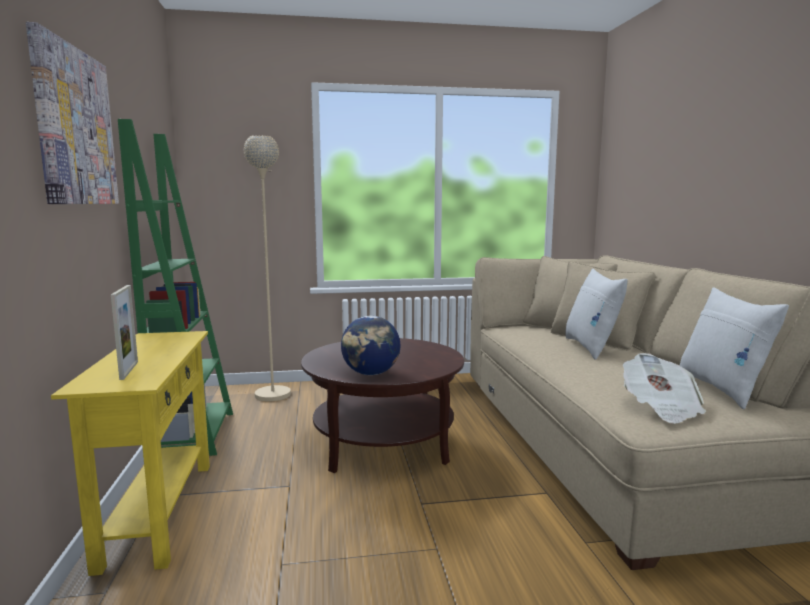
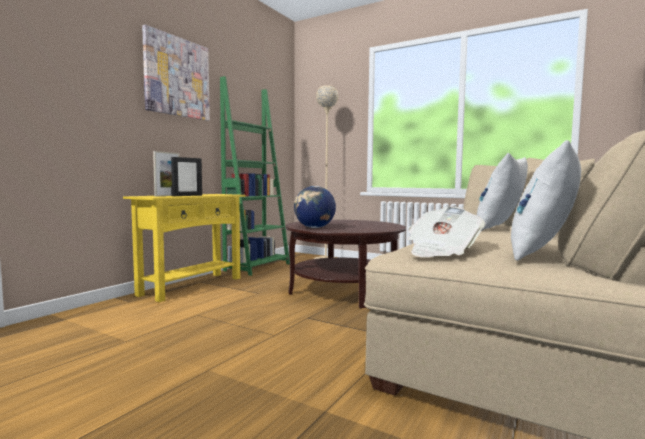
camera: 40 degrees right, 5 degrees down
none -> picture frame [171,157,202,196]

